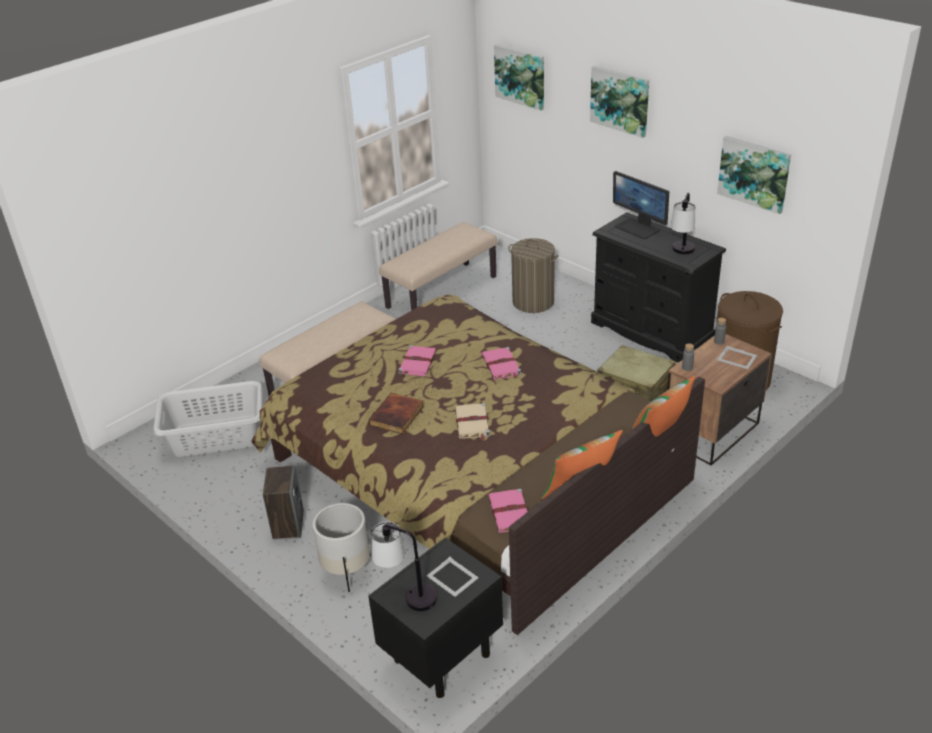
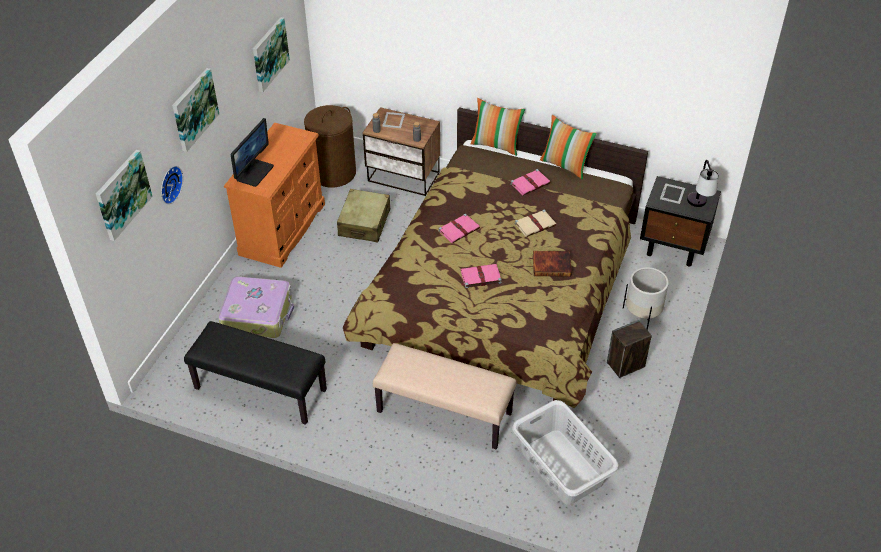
camera: 115 degrees left, 10 degrees up
beige bench [379,222,497,311] -> black bench [184,321,327,425]
pink book [488,488,528,533] -> pink book moved to [510,169,551,195]
laundry basket [509,238,559,313] -> suitcase [218,276,294,338]
black dresser [591,212,726,363] -> orange dresser [224,123,325,268]
table lamp [671,193,695,254] -> none
none -> wall clock [161,166,183,204]

